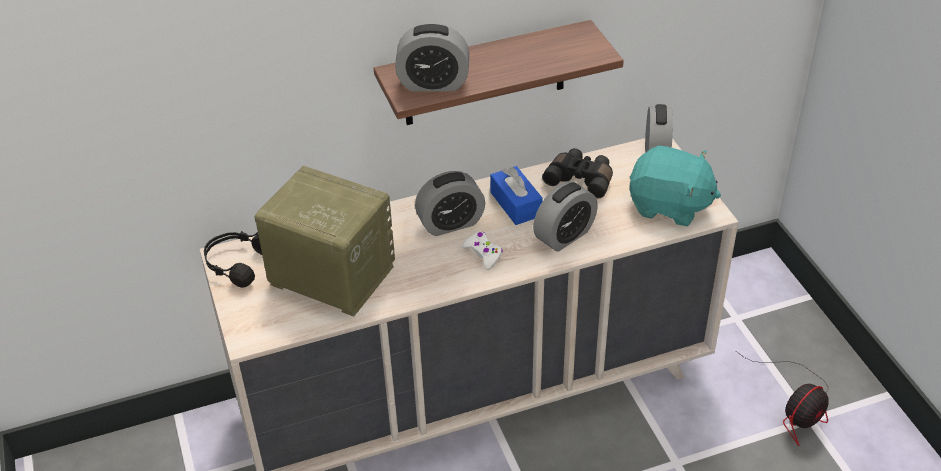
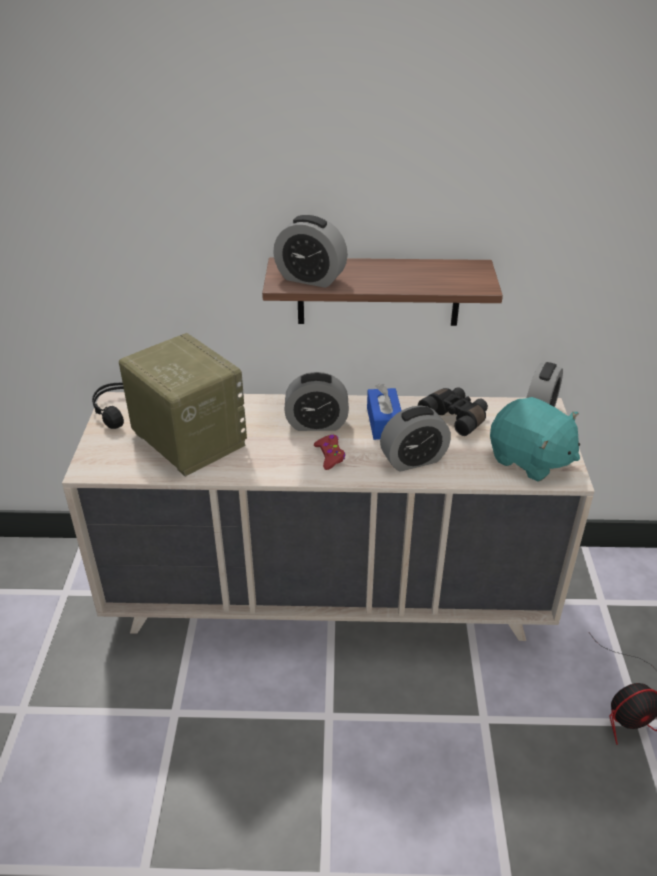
camera: 20 degrees right, 5 degrees down
white game controller [462,232,503,270] -> red game controller [314,435,345,470]

